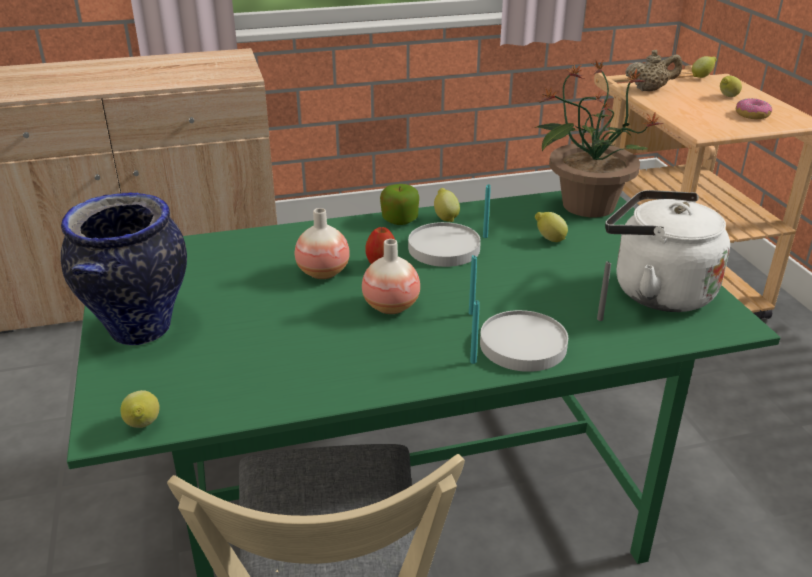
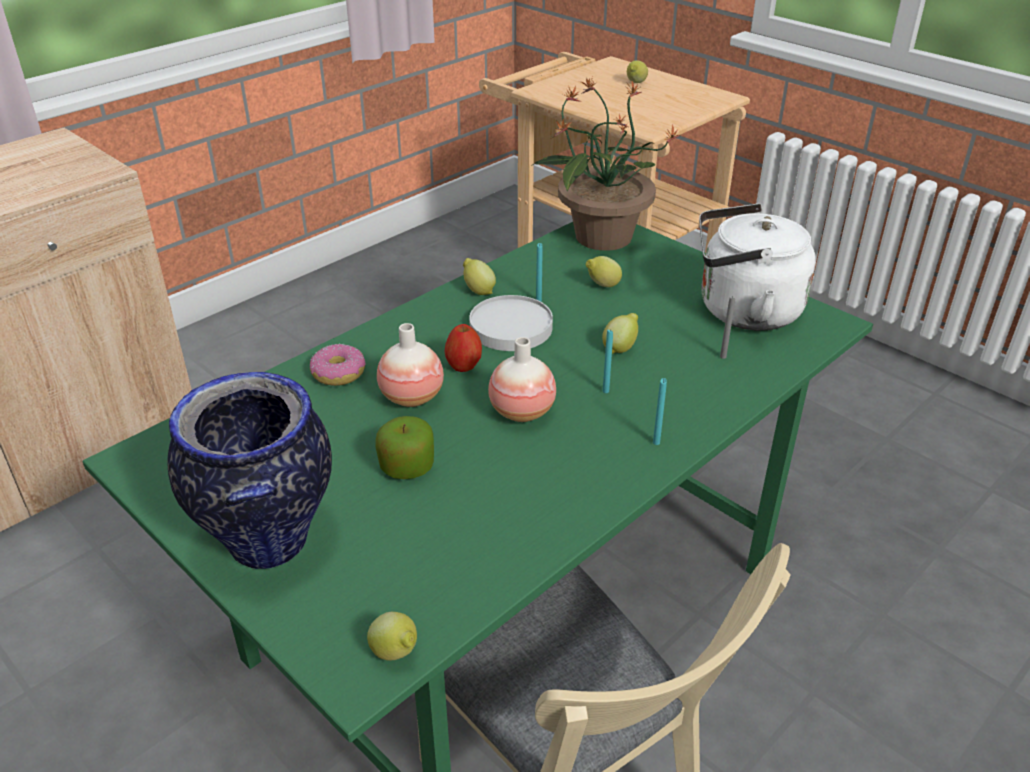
camera: 30 degrees left, 5 degrees up
apple [380,184,419,225] -> apple moved to [375,416,434,479]
white plate [480,310,568,372] -> none
beige teapot [625,50,682,91] -> none
lemon [692,56,717,78] -> lemon moved to [602,313,638,354]
donut [736,98,772,119] -> donut moved to [310,343,365,386]

